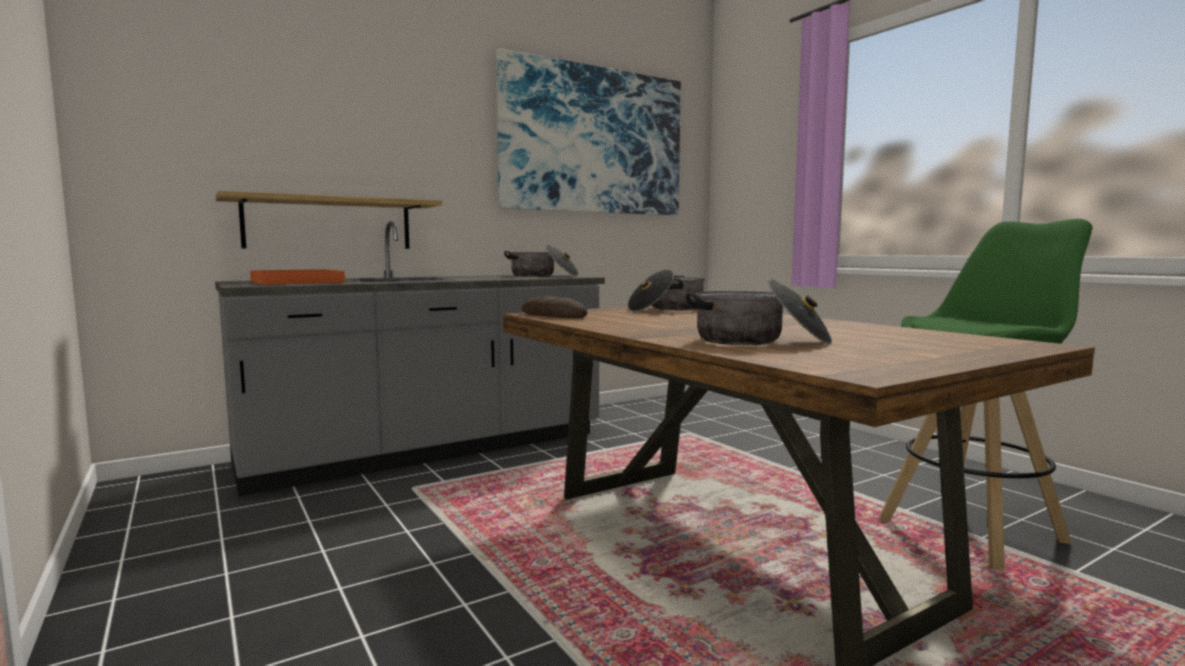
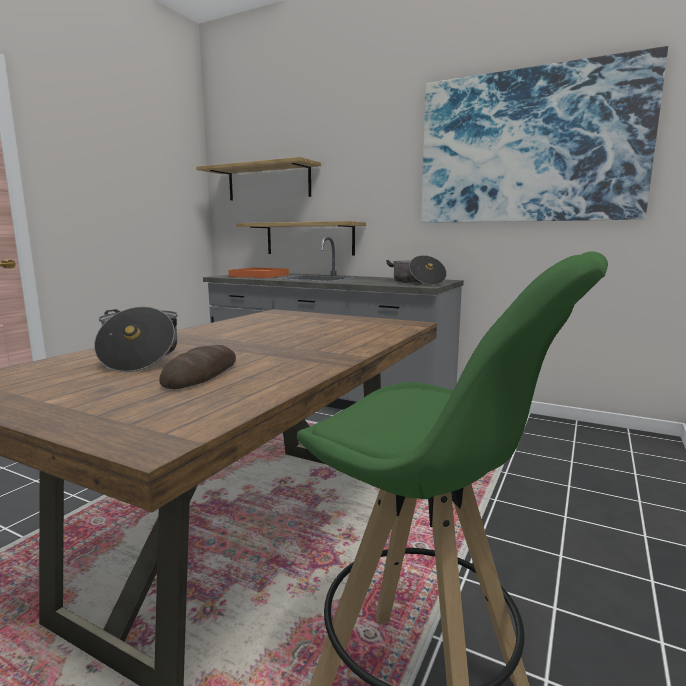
camera: 60 degrees right, 5 degrees up
bread [522,296,587,318] -> bread moved to [159,345,236,389]
cooking pot [628,270,705,312] -> none
none -> shelf [196,157,321,200]

